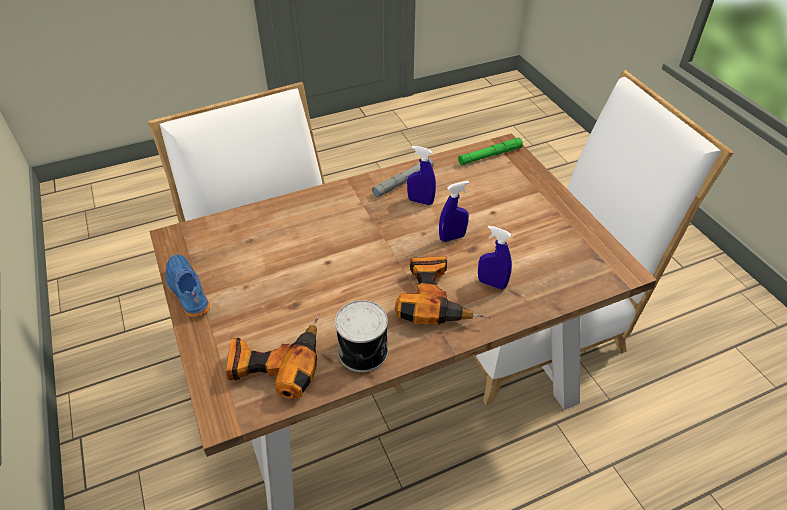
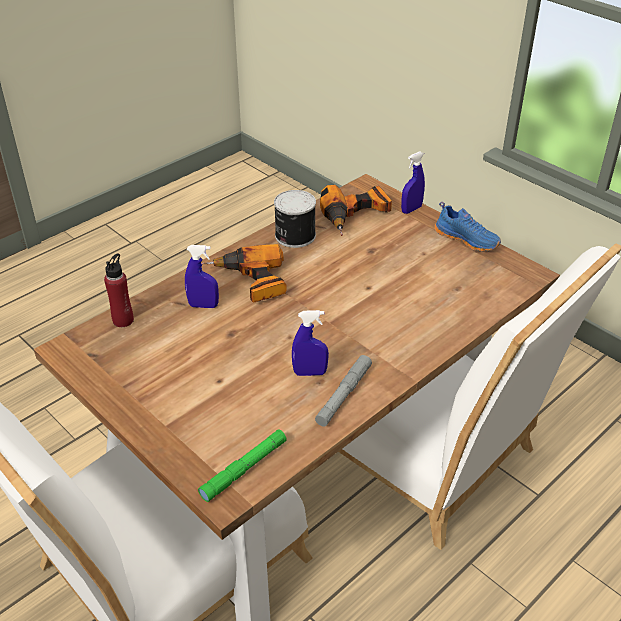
camera: 160 degrees right, 5 degrees down
blue spray bottle [439,181,469,242] -> blue spray bottle moved to [401,151,425,214]
none -> red bottle [104,253,134,327]

